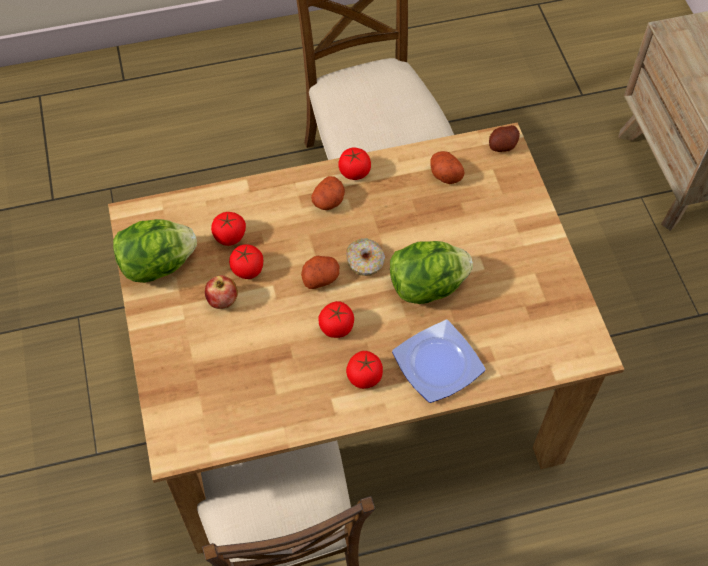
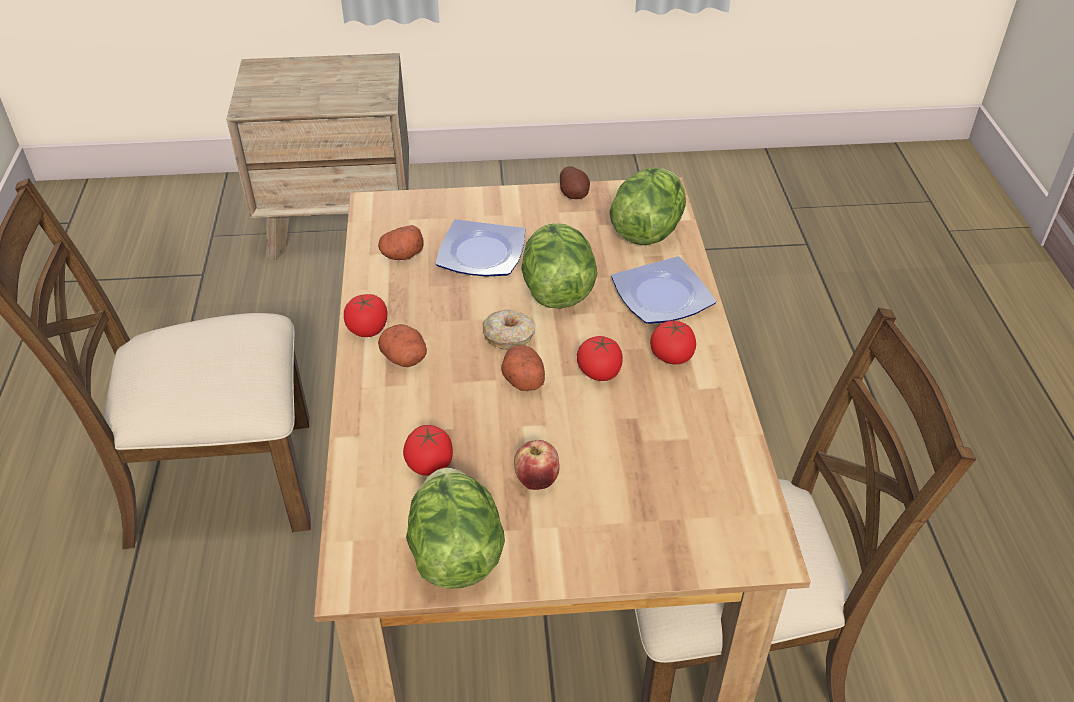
camera: 80 degrees left, 15 degrees down
tomato [229,245,263,279] -> none
potato [489,125,520,152] -> potato moved to [560,166,590,199]
none -> plate [435,219,525,276]
none -> lettuce [609,168,686,245]

